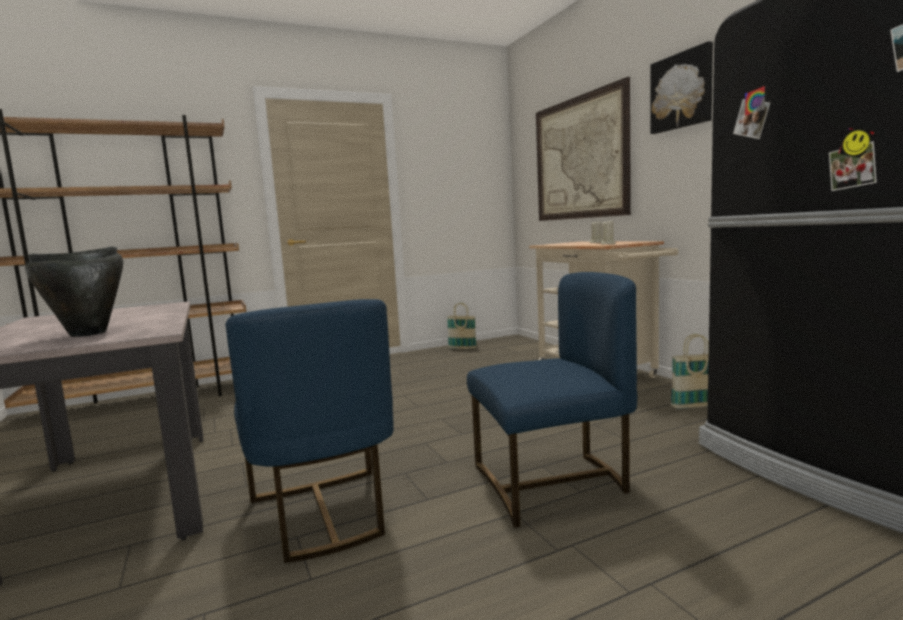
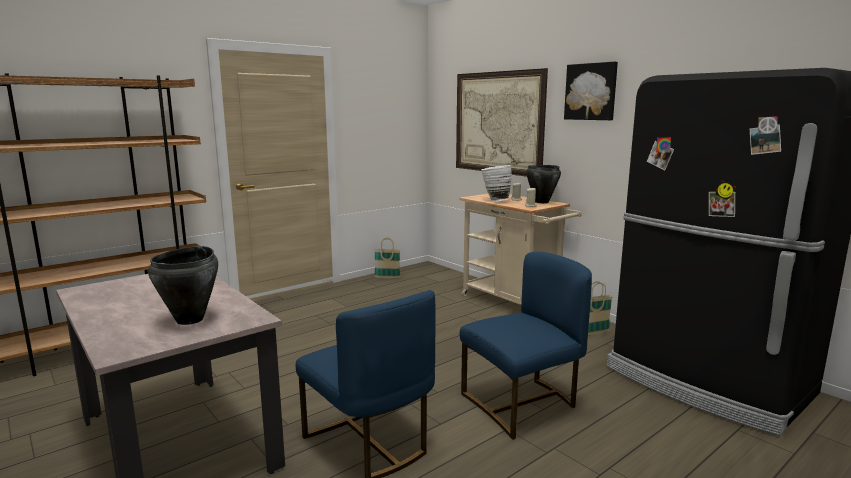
camera: 15 degrees left, 5 degrees up
none -> white vase [481,165,512,202]
none -> black cooking pot [526,165,561,203]

